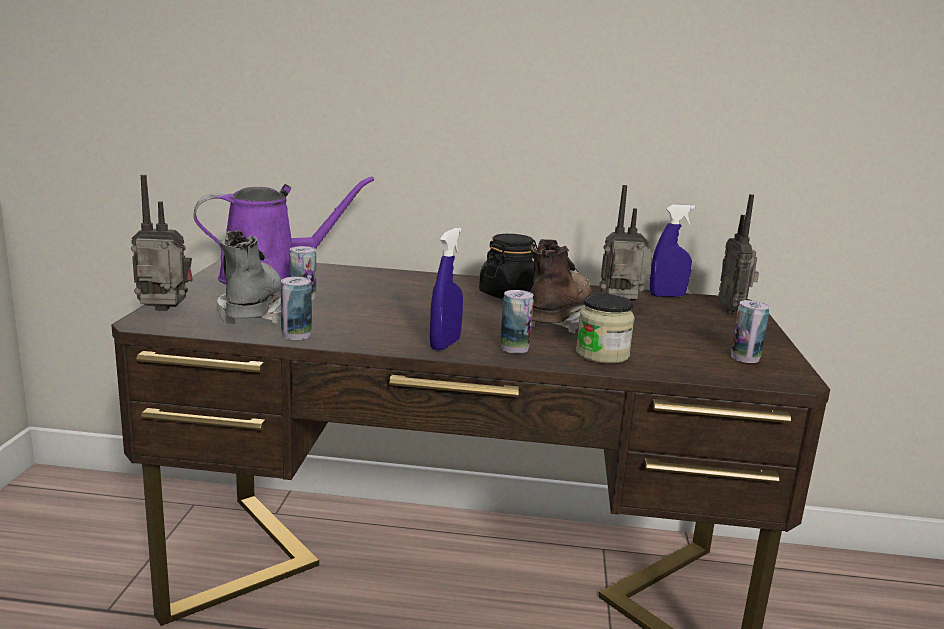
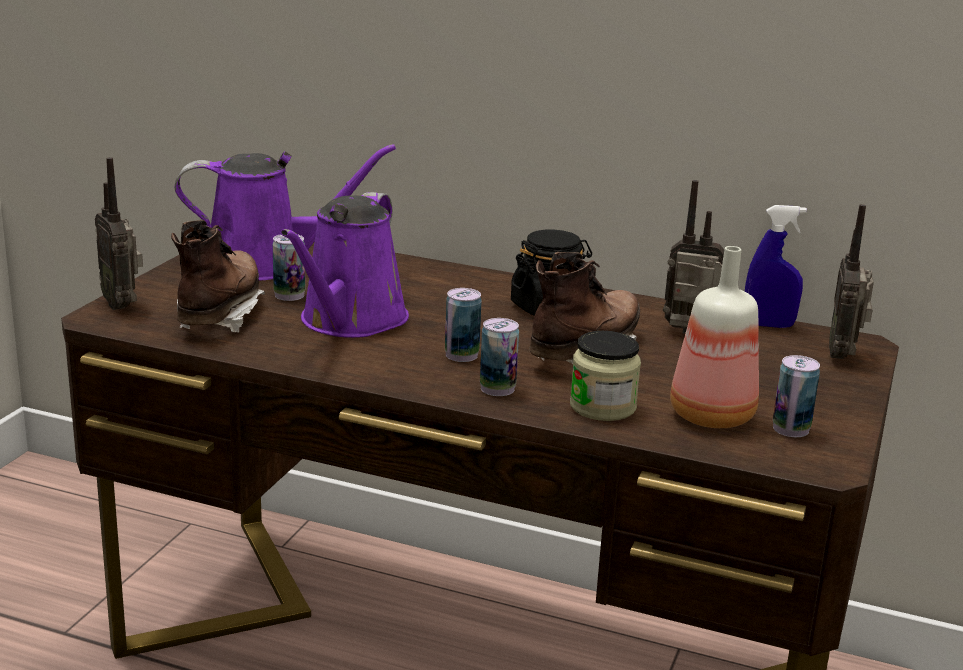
camera: 15 degrees right, 5 degrees up
radio [131,175,193,311] -> radio turned 135 degrees counterclockwise [95,157,143,310]
grey boot [217,231,281,325] -> brown boot [171,220,265,333]
can [280,277,312,340] -> can moved to [445,288,481,362]
blue spray bottle [430,228,463,351] -> none
none -> purple watering can [280,192,409,338]
none -> bottle [670,246,759,428]

